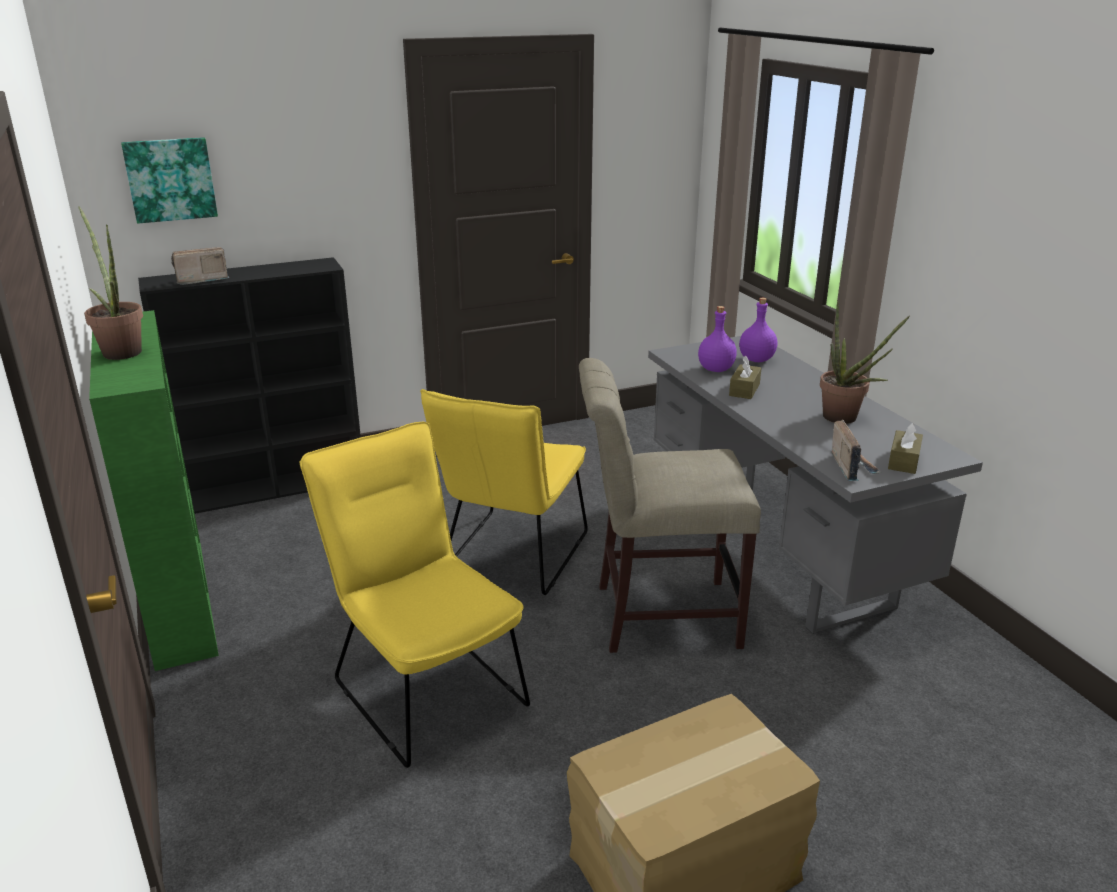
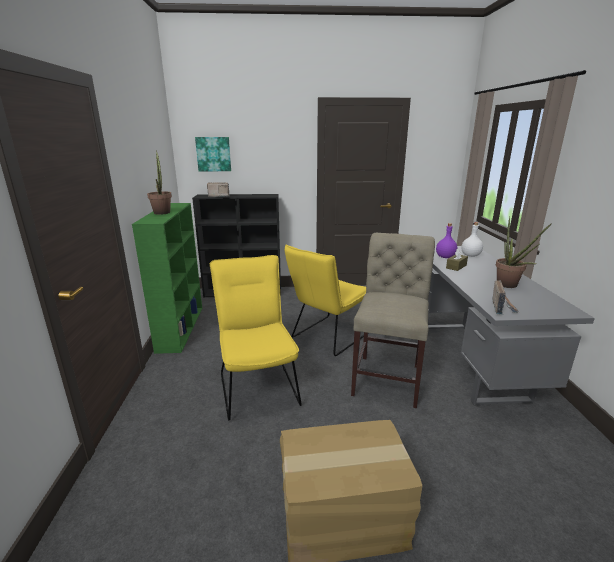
camera: 20 degrees right, 5 degrees down
beige chair [579,358,761,653] -> beige chair turned 90 degrees clockwise [351,233,435,408]
purple bottle [739,298,778,362] -> white bottle [461,222,483,257]
brown tissue box [888,423,923,474] -> none

